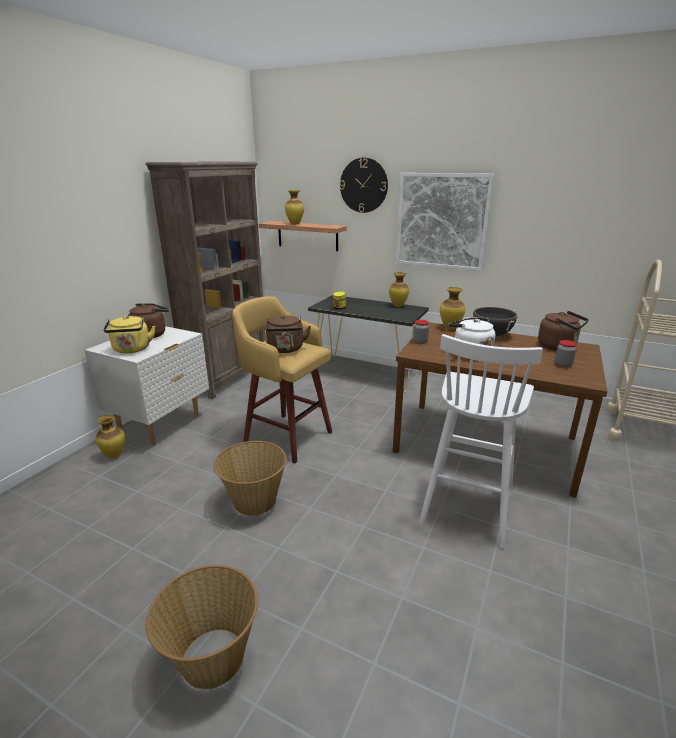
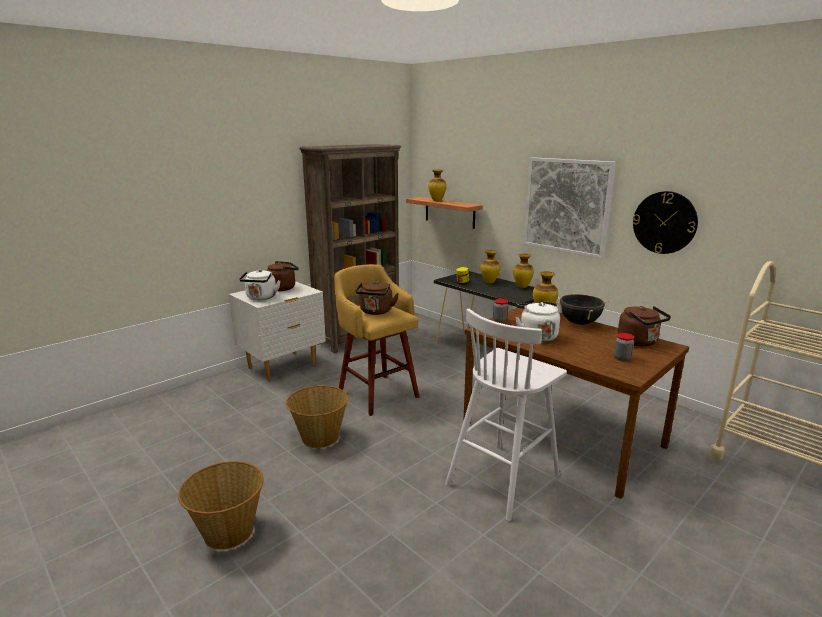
camera: 20 degrees right, 5 degrees down
vase [95,415,125,458] -> vase moved to [480,250,500,284]
yellow kettle [103,315,155,354] -> white kettle [239,269,281,300]
wall clock [340,158,388,213] -> wall clock moved to [633,191,698,254]

